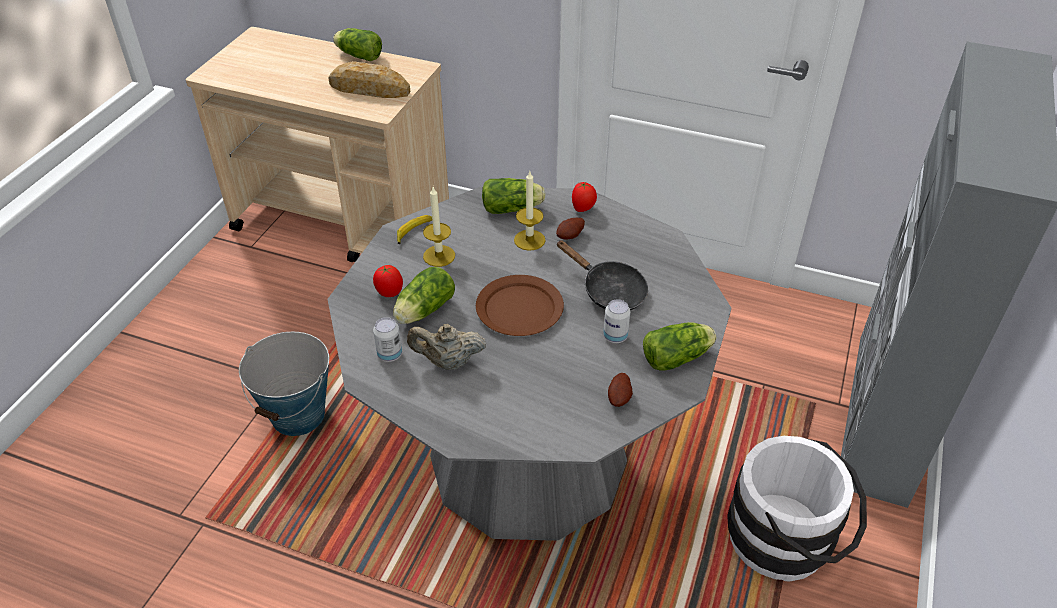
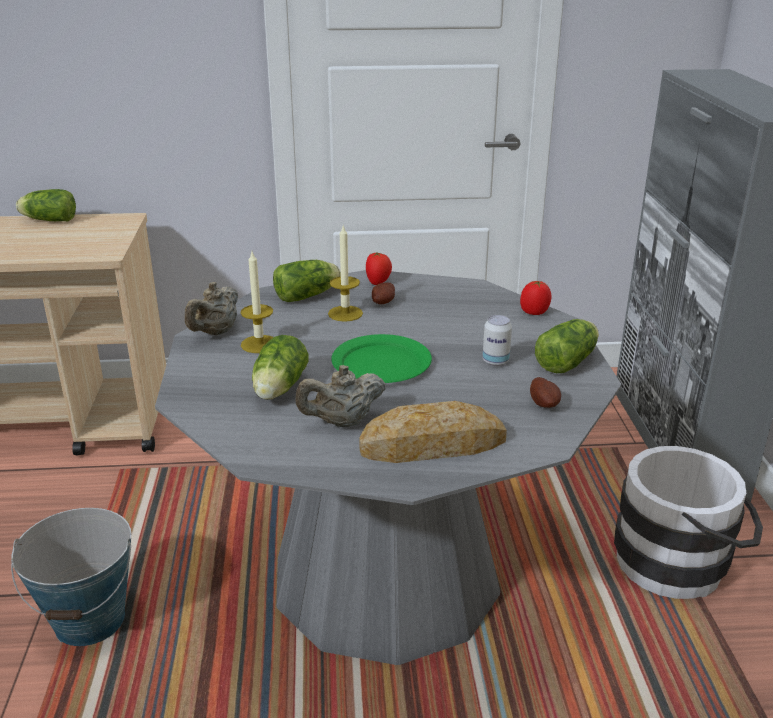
camera: 25 degrees left, 15 degrees down
bread [328,61,410,98] -> bread moved to [359,401,507,463]
tomato [373,265,403,297] -> tomato moved to [520,281,552,315]
can [373,317,402,362] -> none
banana [397,215,432,244] -> beige teapot [185,282,238,335]
brown plate [476,275,564,336] -> green plate [331,334,432,383]
black frying pan [556,240,648,310] -> none

